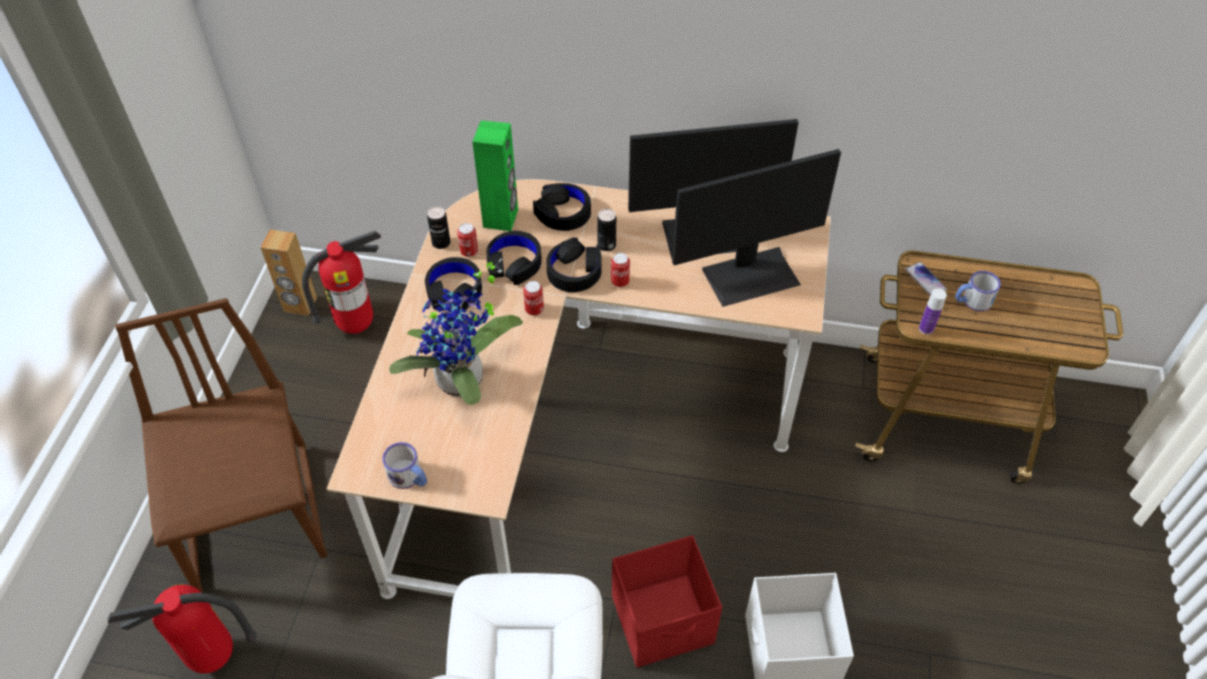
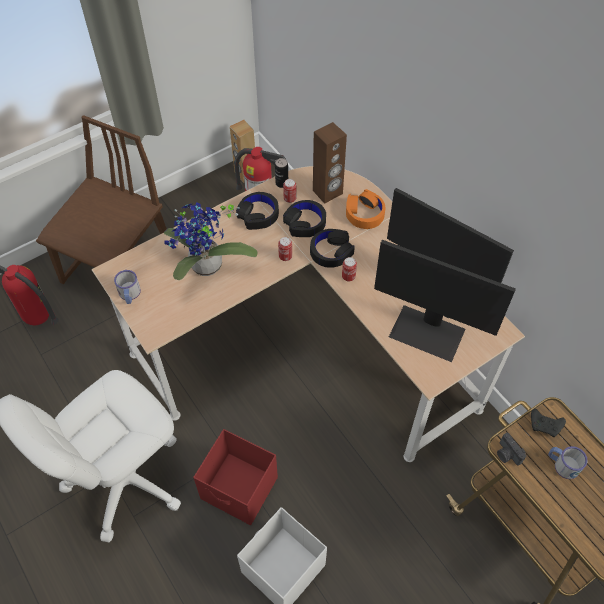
camera: 45 degrees right, 5 degrees up
green speaker [473,121,518,231] -> brown speaker [313,122,347,204]
black headphones [533,183,591,231] -> orange headphones [346,189,385,229]
can [597,209,616,251] -> none
phone [905,262,947,296] -> black game controller [531,409,566,437]
bottle [919,288,947,335] -> camera [497,433,526,466]

